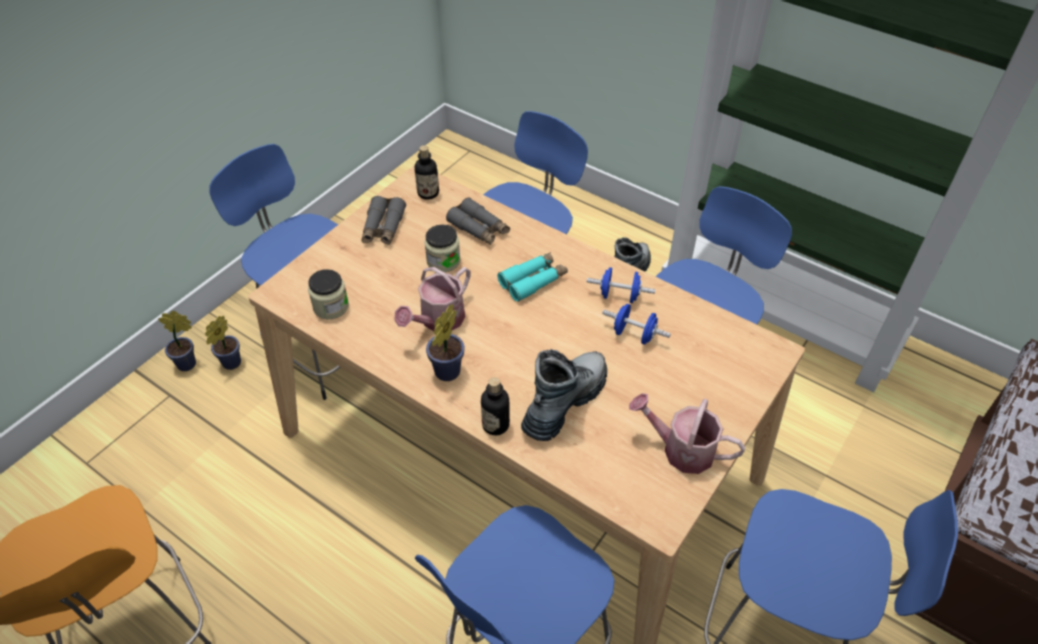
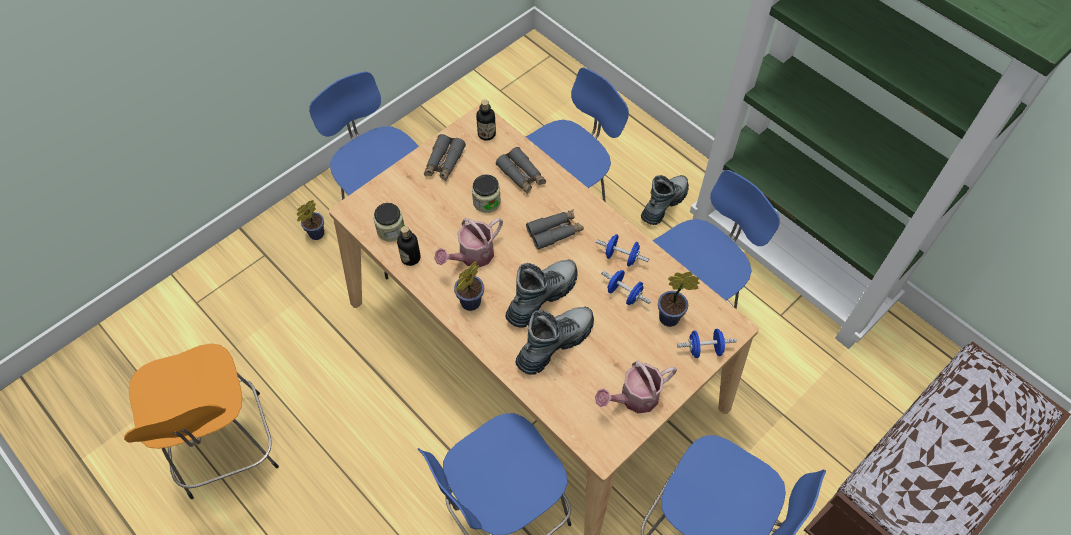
camera: 10 degrees right, 10 degrees up
potted plant [158,311,196,371] -> potted plant moved to [658,272,700,327]
bottle [481,377,510,435] -> bottle moved to [397,226,421,266]
turquoise binoculars [498,252,568,302] -> grey binoculars [526,209,584,250]
watering can [629,393,746,474] -> watering can turned 60 degrees counterclockwise [595,360,677,413]
none -> boot [506,259,578,328]
none -> blue dumbbell [677,329,737,358]

